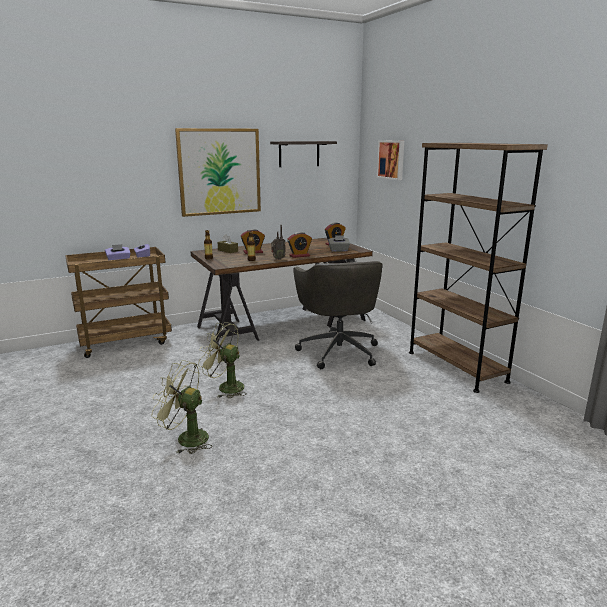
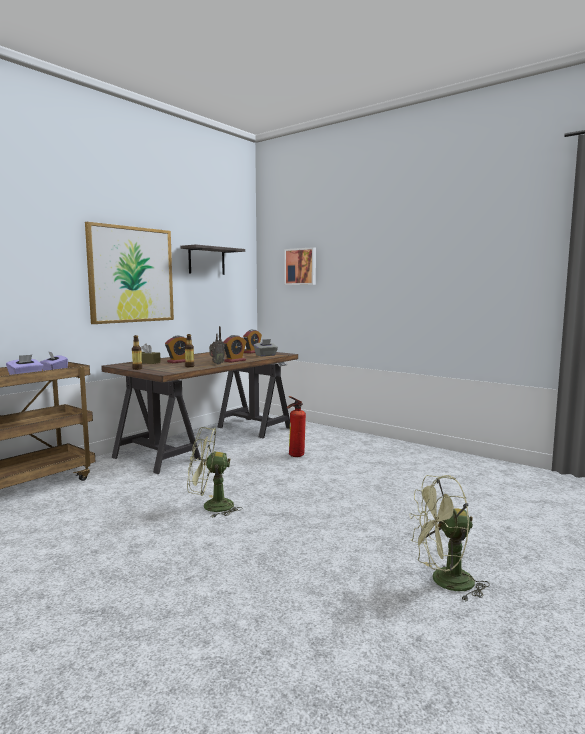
camera: 25 degrees left, 10 degrees down
green fan [152,360,212,454] -> green fan moved to [410,475,490,602]
grey office chair [294,261,383,369] -> fire extinguisher [287,396,306,457]
brown bookcase [409,143,548,393] -> none

